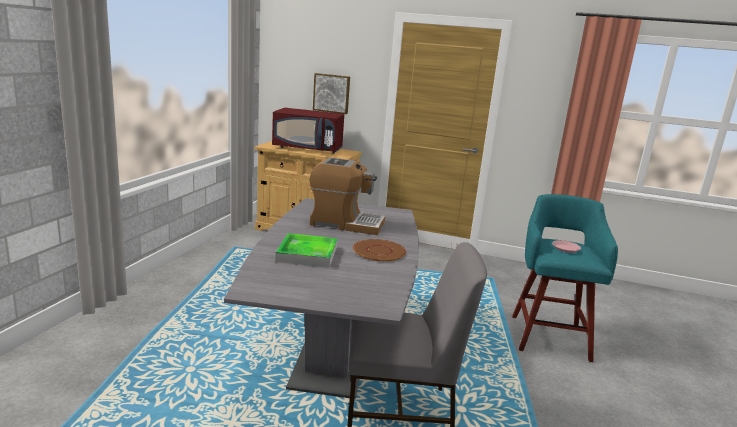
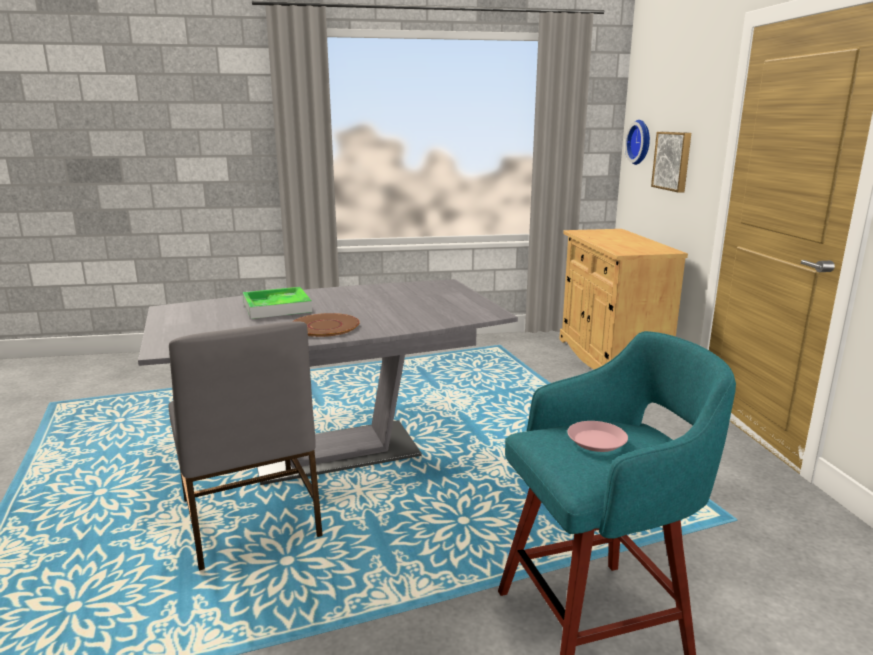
camera: 65 degrees right, 0 degrees up
red microwave [272,108,344,154] -> none
coffee machine [309,158,385,235] -> none
none -> wall clock [625,120,650,165]

